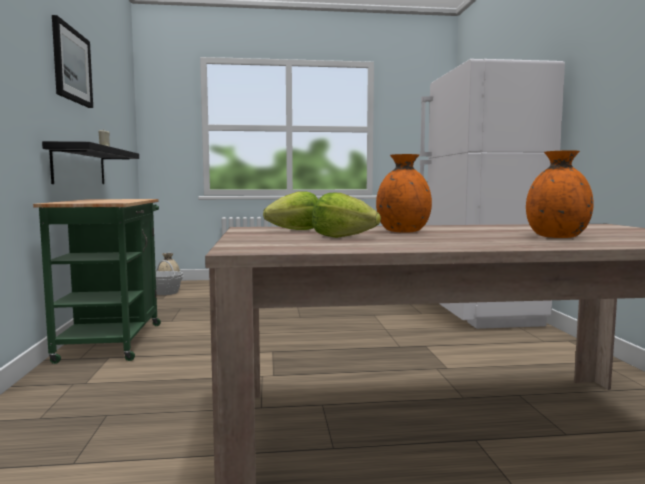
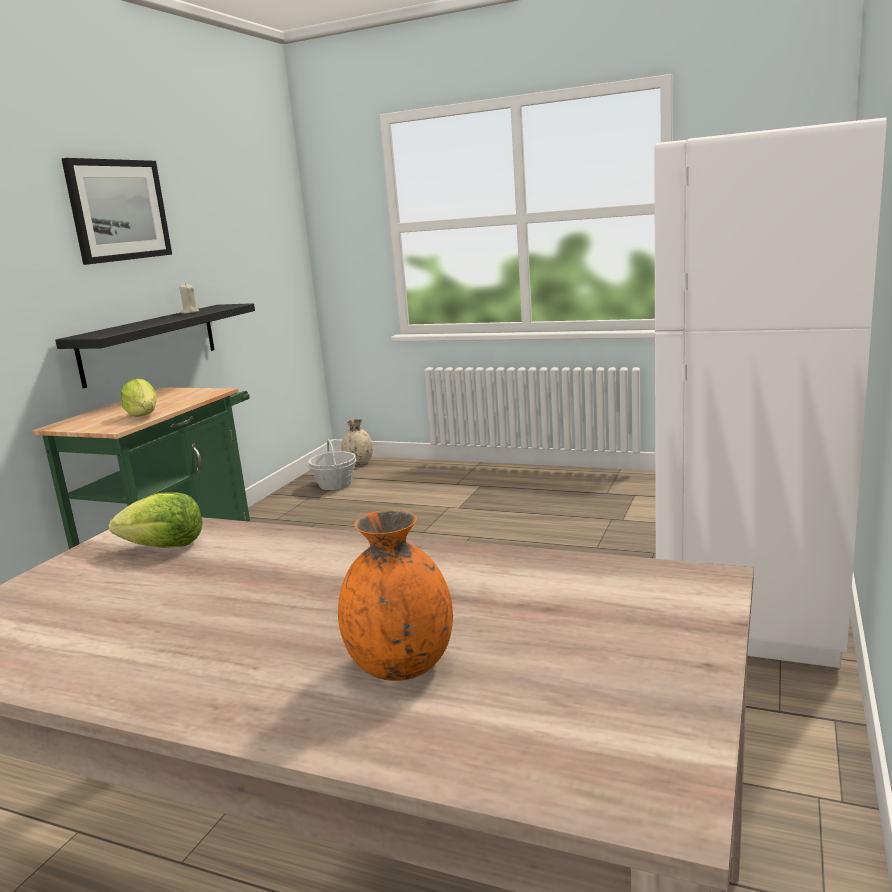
camera: 30 degrees right, 10 degrees up
lettuce [312,193,381,238] -> lettuce moved to [121,379,158,417]
orange vase [376,154,432,233] -> none

